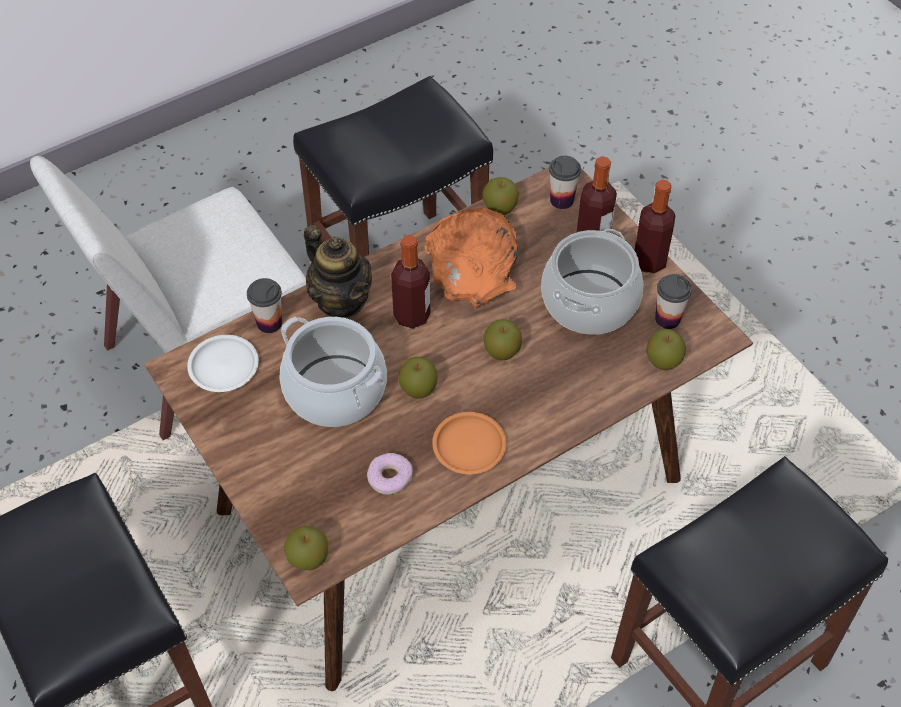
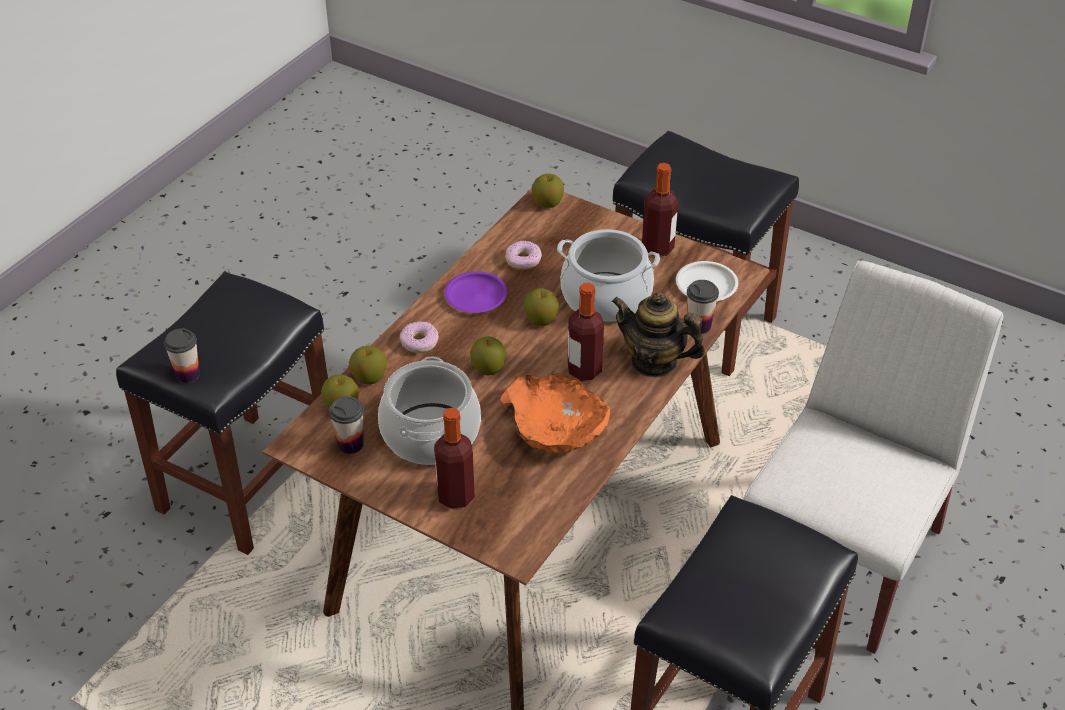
camera: 155 degrees right, 10 degrees down
orange plate [432,412,507,474] -> purple plate [444,271,507,313]
apple [482,177,519,215] -> apple moved to [349,346,387,385]
cup [549,156,581,209] -> cup moved to [164,328,200,383]
bottle [634,180,675,273] -> bottle moved to [642,163,678,256]
none -> donut [400,321,439,353]

